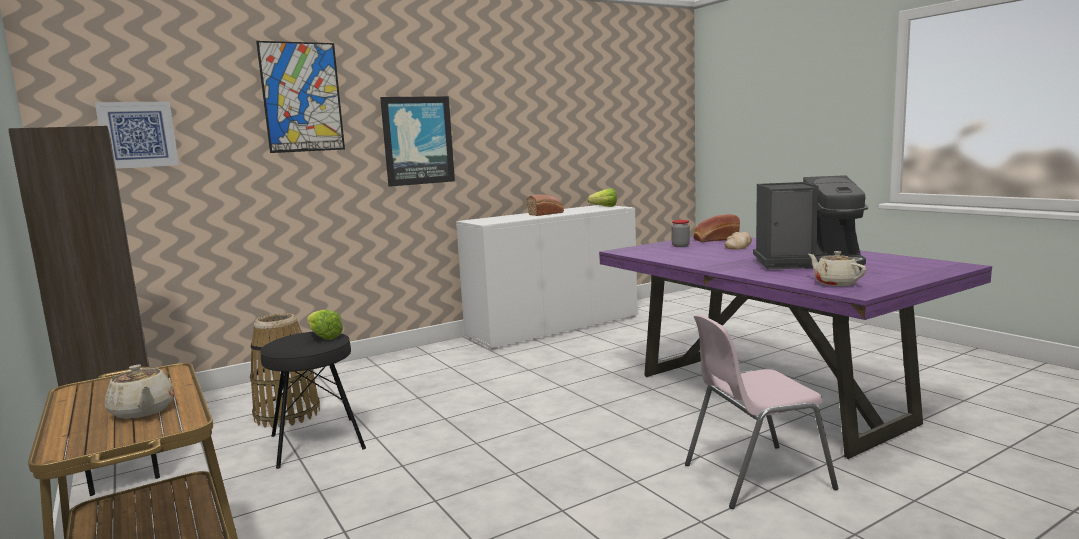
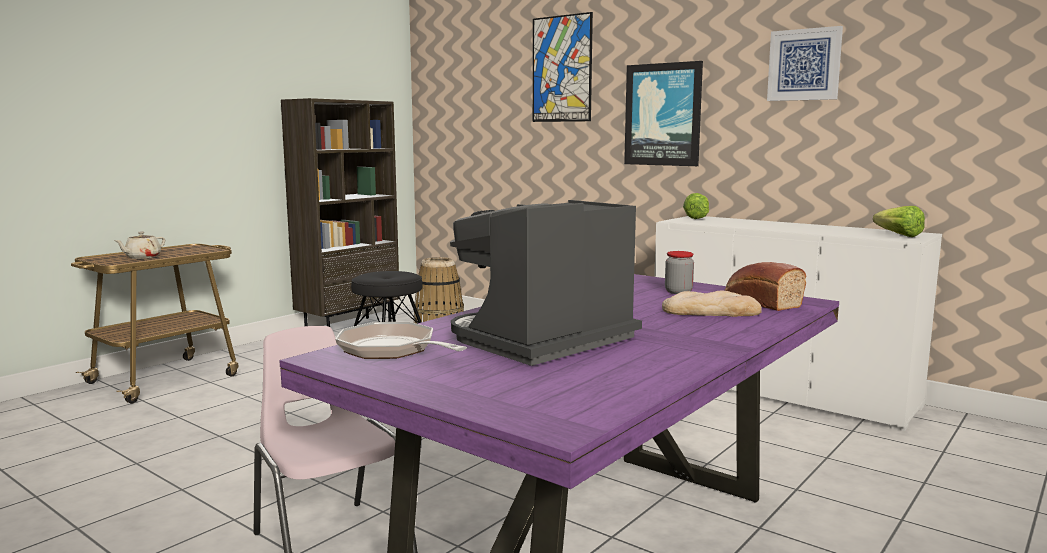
camera: 70 degrees right, 0 degrees up
picture [95,101,179,169] -> picture moved to [767,26,843,101]
lettuce [307,310,343,340] -> lettuce moved to [683,193,709,219]
bread [527,194,564,216] -> none
coffee machine [753,175,868,270] -> coffee machine turned 60 degrees clockwise [450,200,642,366]
beige teapot [808,251,866,286] -> frying pan [335,322,467,359]

